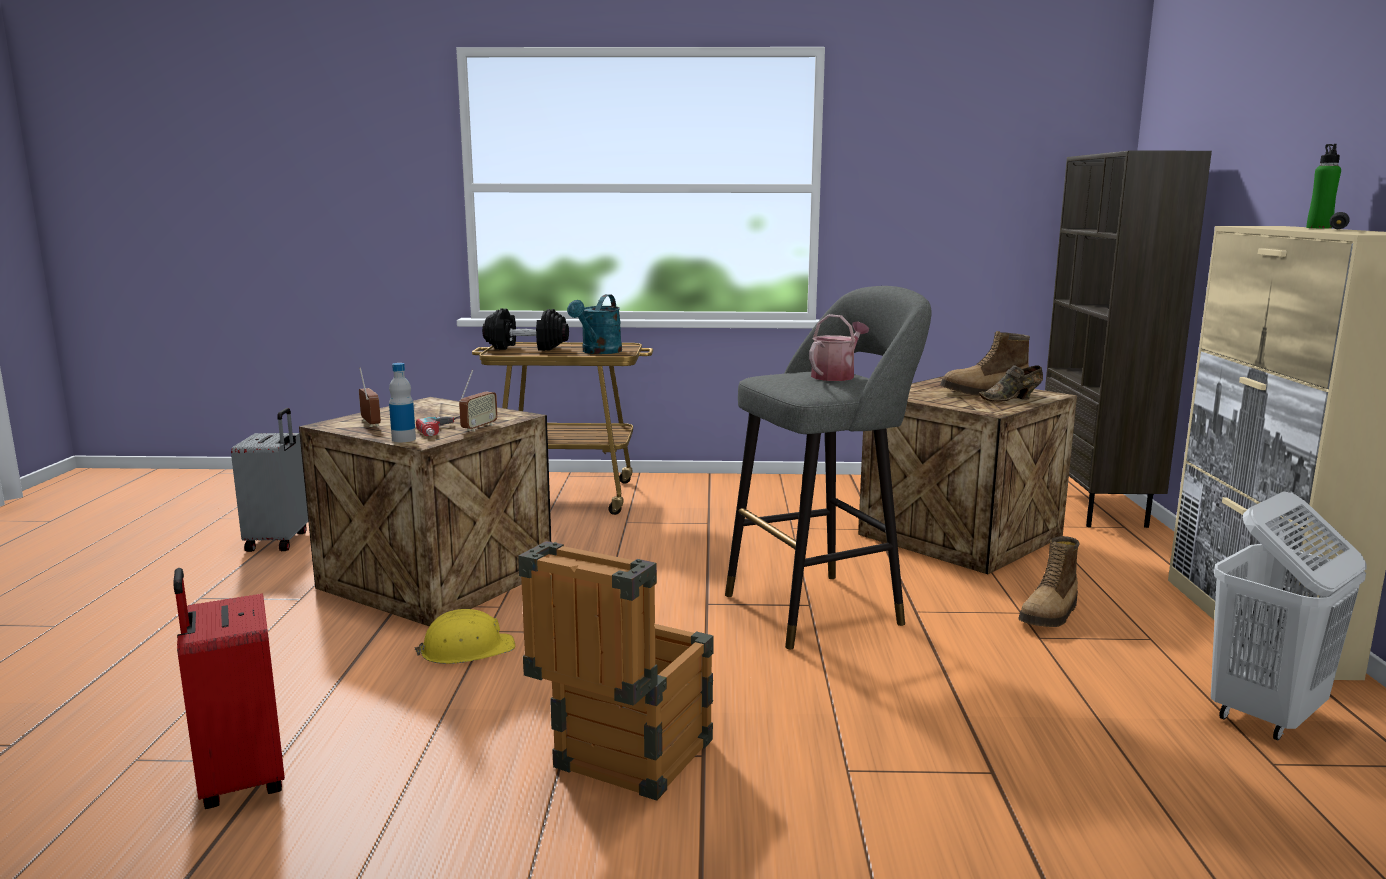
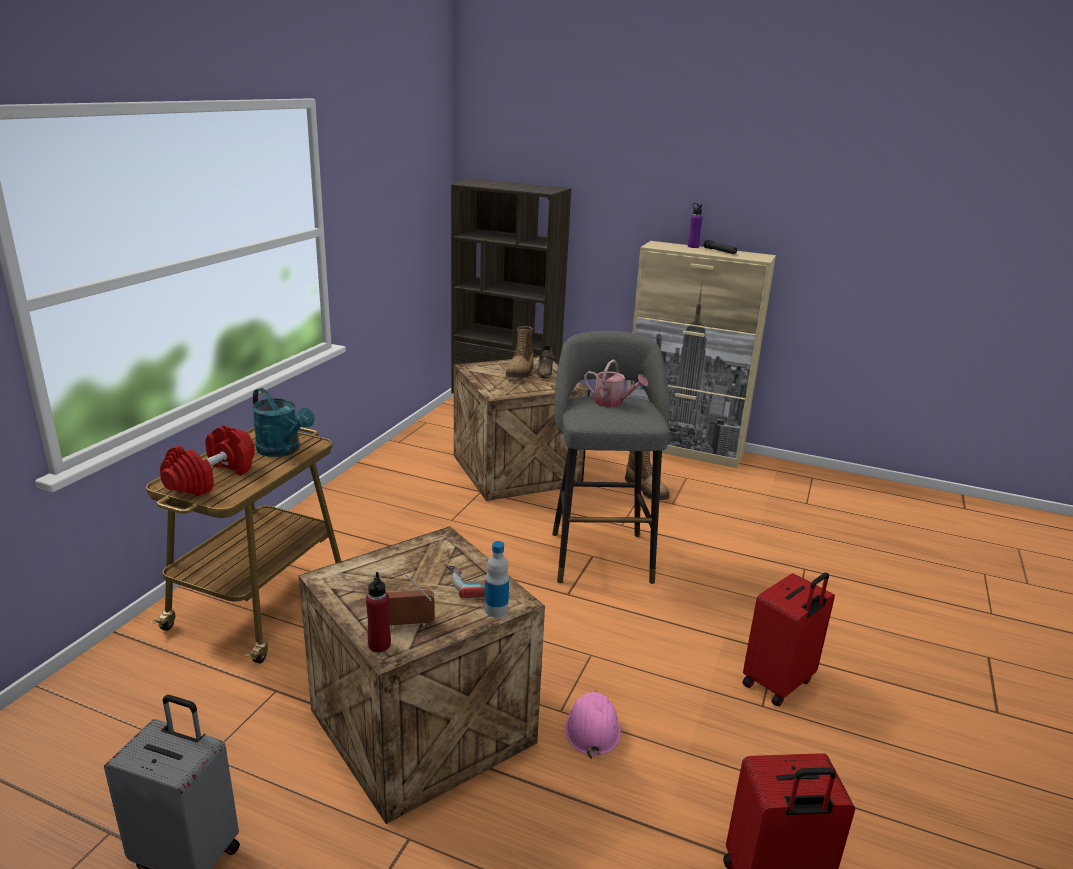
camera: 70 degrees left, 10 degrees up
yellow hard hat [414,609,515,664] -> pink hard hat [565,690,621,759]
radio [459,370,498,432] -> none
black dumbbell [482,308,569,351] -> red dumbbell [160,425,255,496]
crate [518,541,714,800] -> red suitcase [743,573,835,707]
watering can [809,314,869,381] -> watering can turned 150 degrees clockwise [584,360,648,407]
white laundry basket [1211,491,1367,740] -> none
green bottle [1307,144,1341,228] -> purple bottle [688,203,703,248]
none -> red bottle [366,572,391,652]

